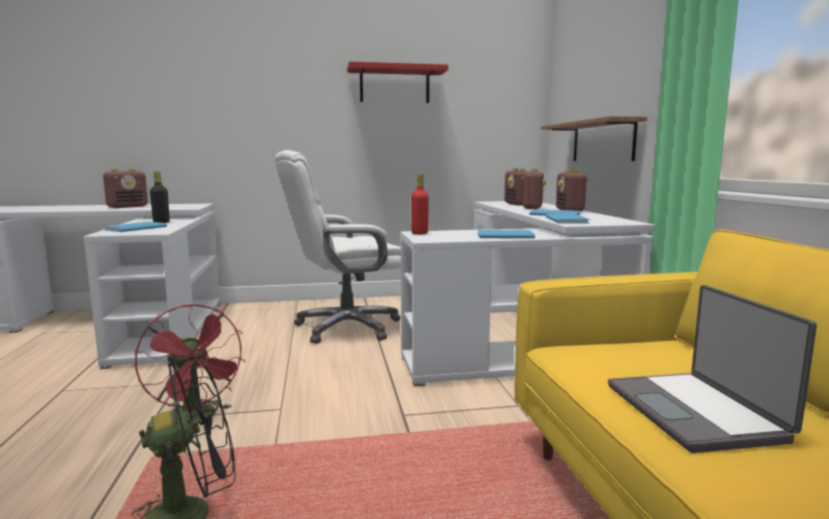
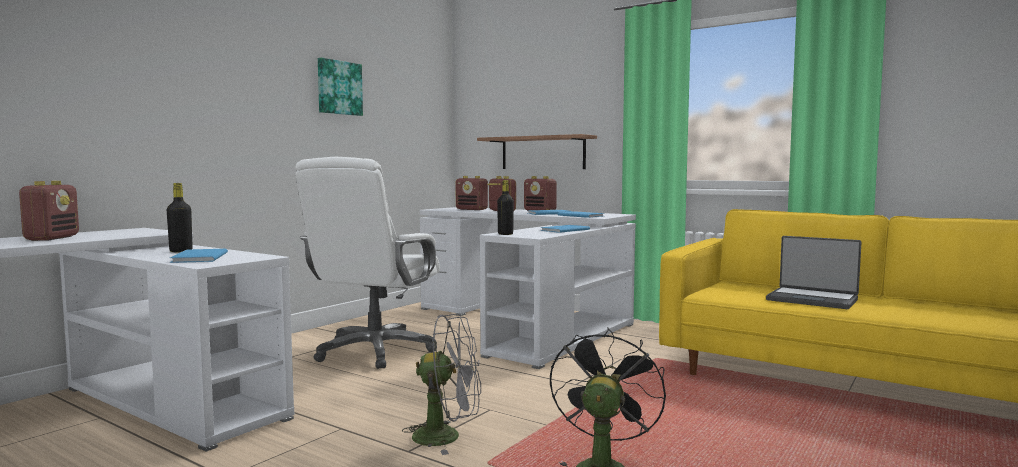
camera: 45 degrees left, 5 degrees down
red fan [135,304,246,423] -> grey fan [402,314,481,455]
red shelf [347,61,448,103] -> picture [318,58,363,116]
red bottle [411,174,429,235] -> black bottle [497,180,514,235]

